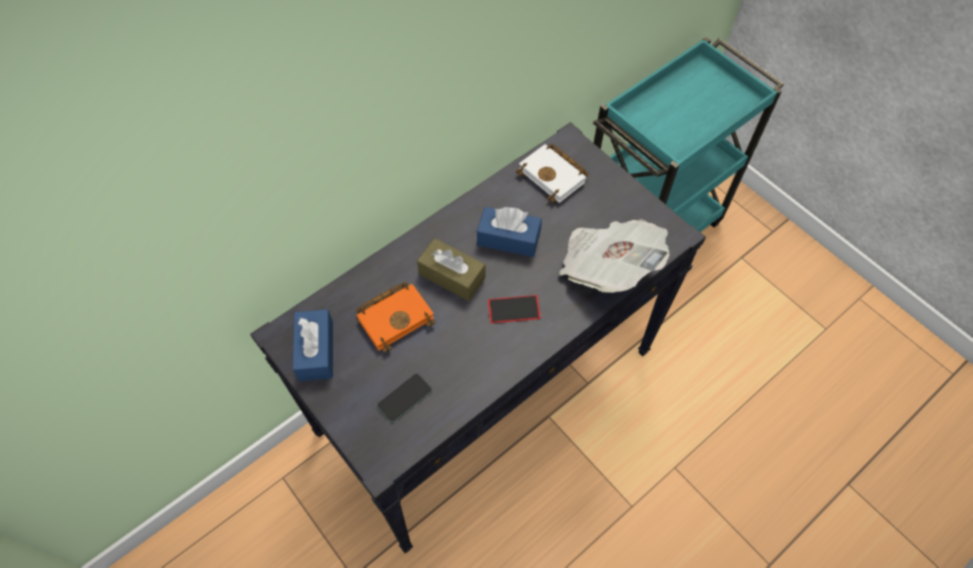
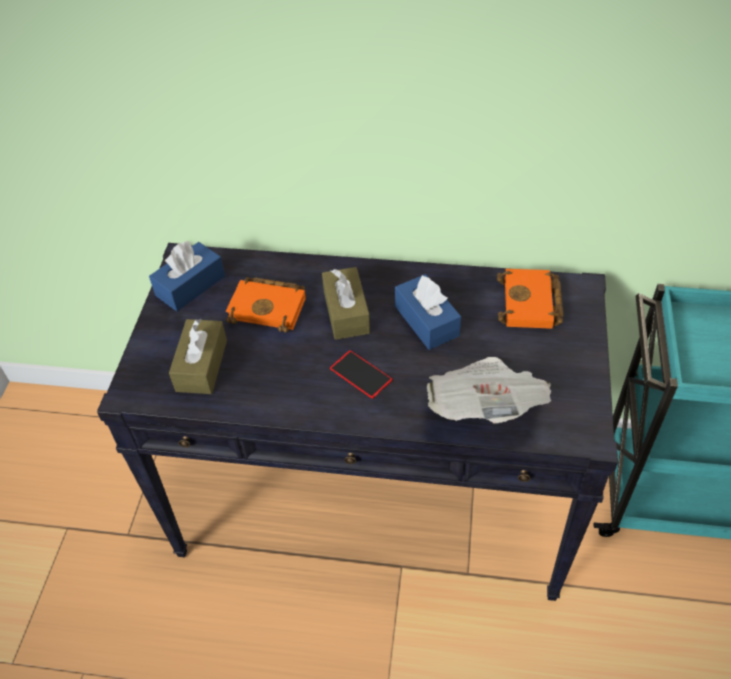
camera: 50 degrees right, 10 degrees down
phone [377,373,432,423] -> brown tissue box [169,319,227,394]
white book [516,144,589,203] -> orange book [497,269,563,329]

